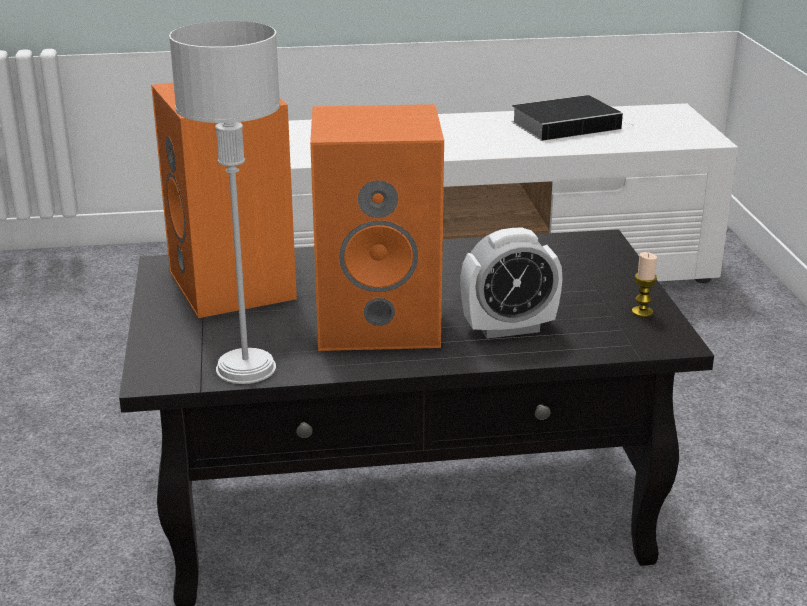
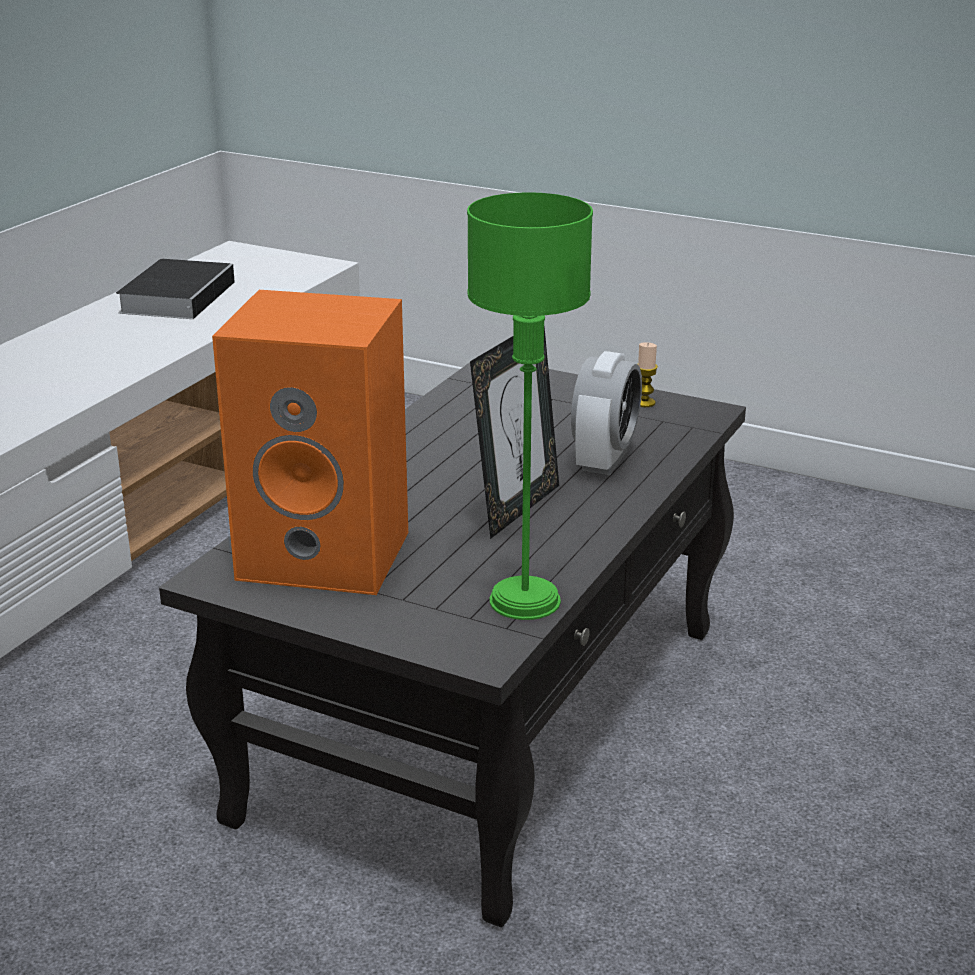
camera: 55 degrees left, 0 degrees up
grey table lamp [169,21,280,384] -> green table lamp [467,192,593,620]
orange speaker [310,104,444,351] -> picture frame [470,327,559,539]

